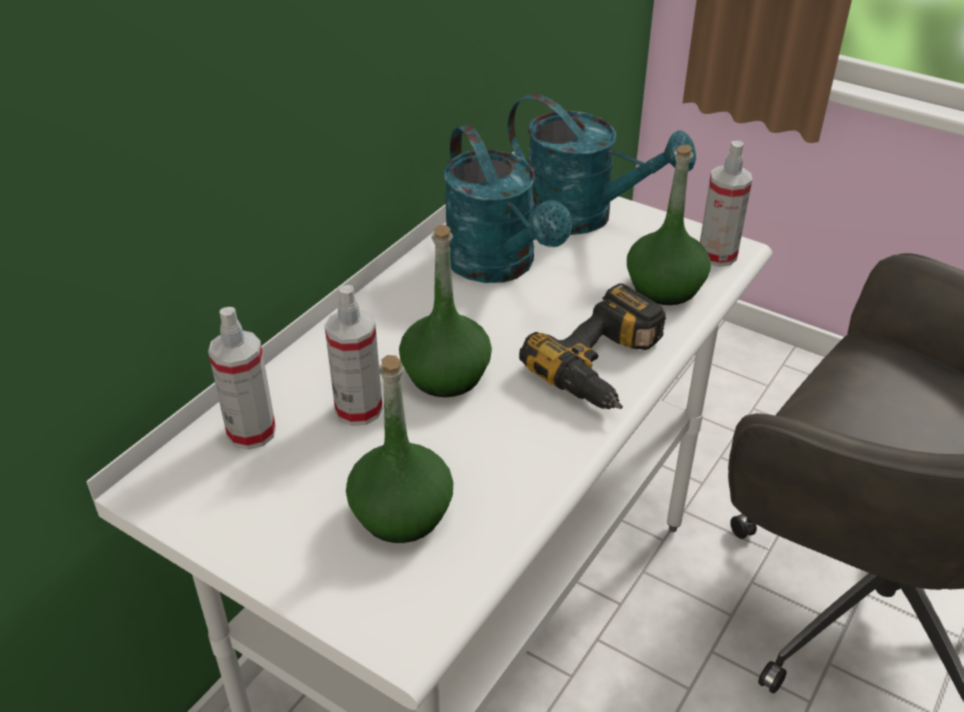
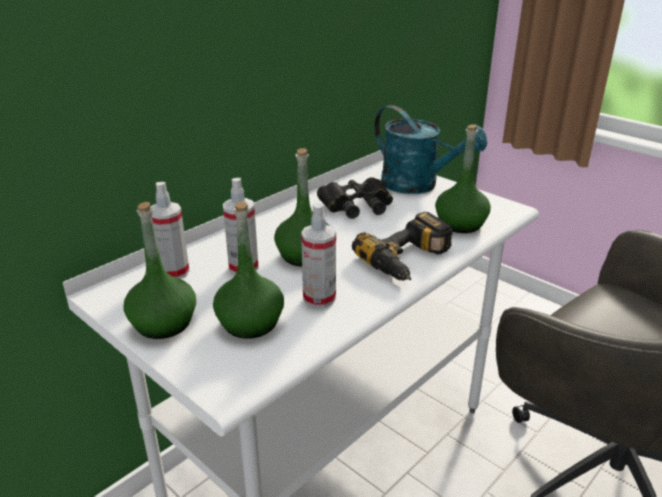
camera: 10 degrees right, 10 degrees down
turquoise watering can [443,125,572,283] -> black binoculars [317,177,393,219]
spray bottle [700,141,752,267] -> spray bottle moved to [301,203,336,308]
none -> green bottle [123,202,196,339]

